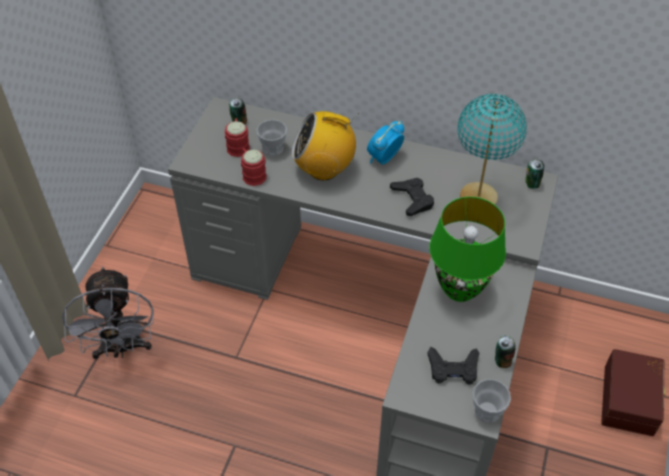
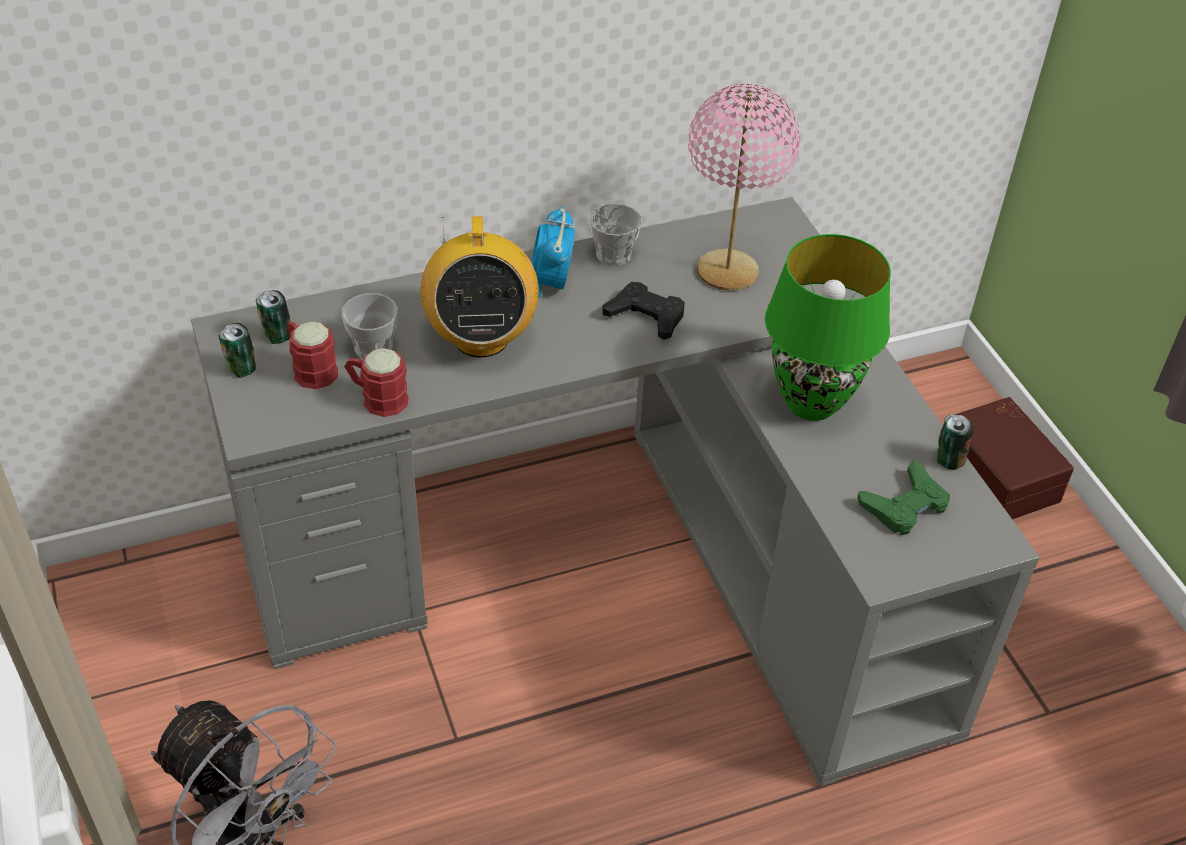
camera: 40 degrees left, 5 degrees down
radio [292,111,359,180] -> radio turned 60 degrees counterclockwise [421,216,539,357]
black game controller [427,347,479,385] -> green game controller [857,460,950,535]
turquoise table lamp [457,94,527,205] -> pink table lamp [688,84,800,291]
cup [473,379,511,423] -> cup moved to [590,203,642,266]
can [525,159,544,189] -> can moved to [219,323,256,378]

